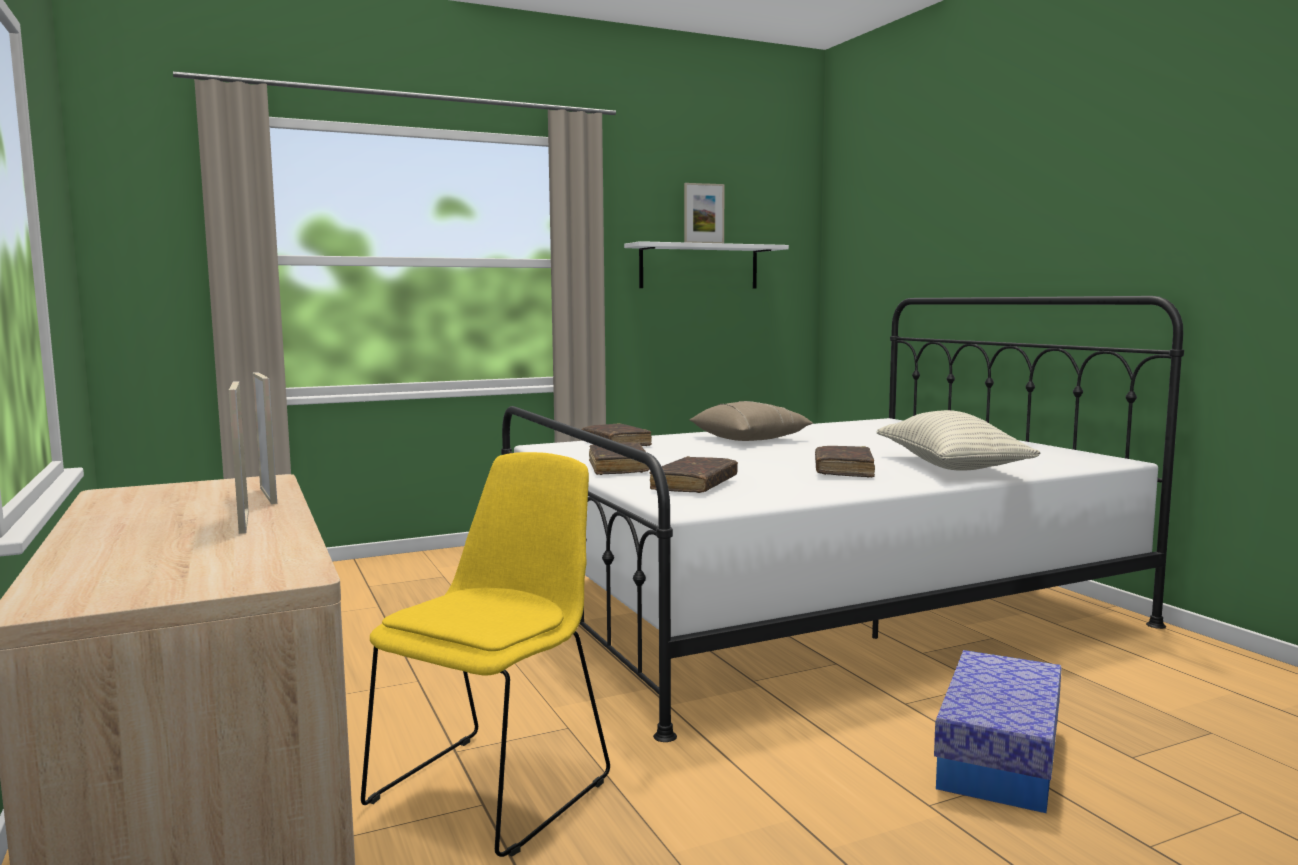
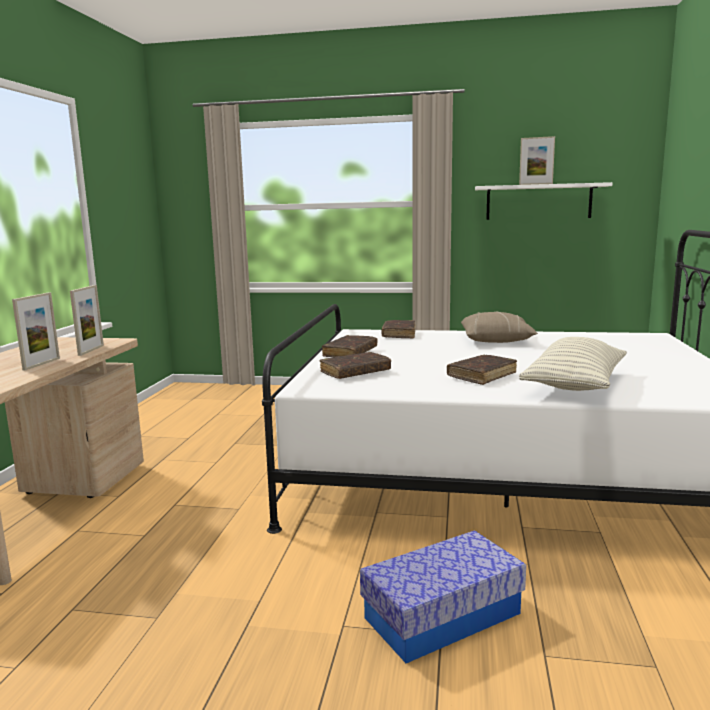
camera: 35 degrees right, 5 degrees up
yellow chair [361,452,610,857] -> none

